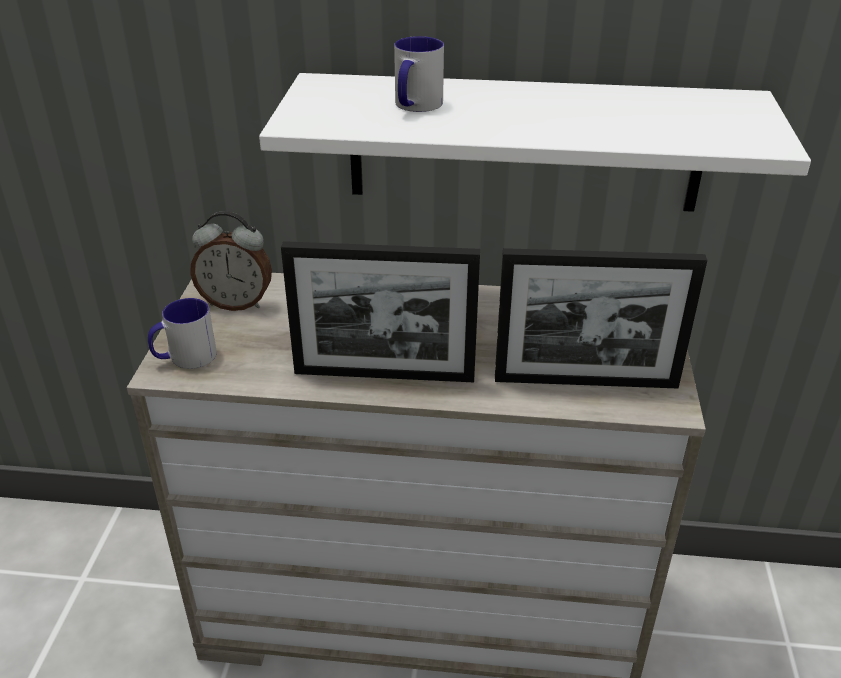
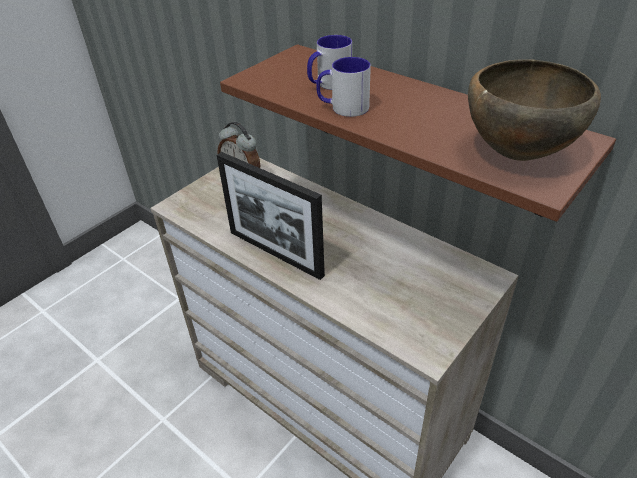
camera: 35 degrees right, 5 degrees up
mug [148,298,217,369] -> mug moved to [317,57,371,117]
white shelf [259,73,811,212] -> brown shelf [220,44,616,222]
picture frame [495,248,707,388] -> none
none -> brown bowl [468,60,601,161]

